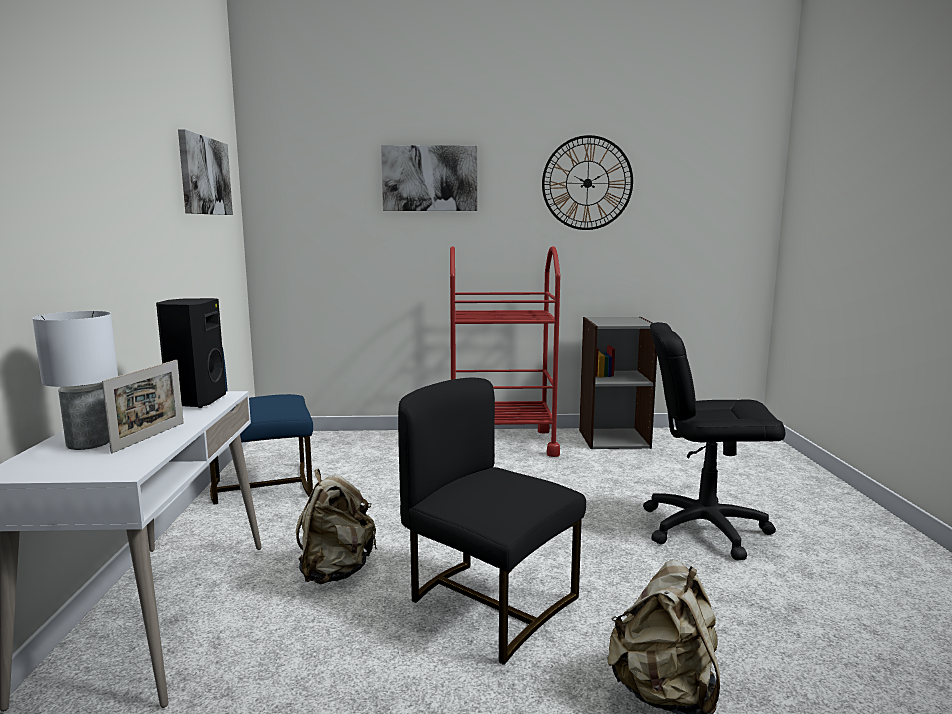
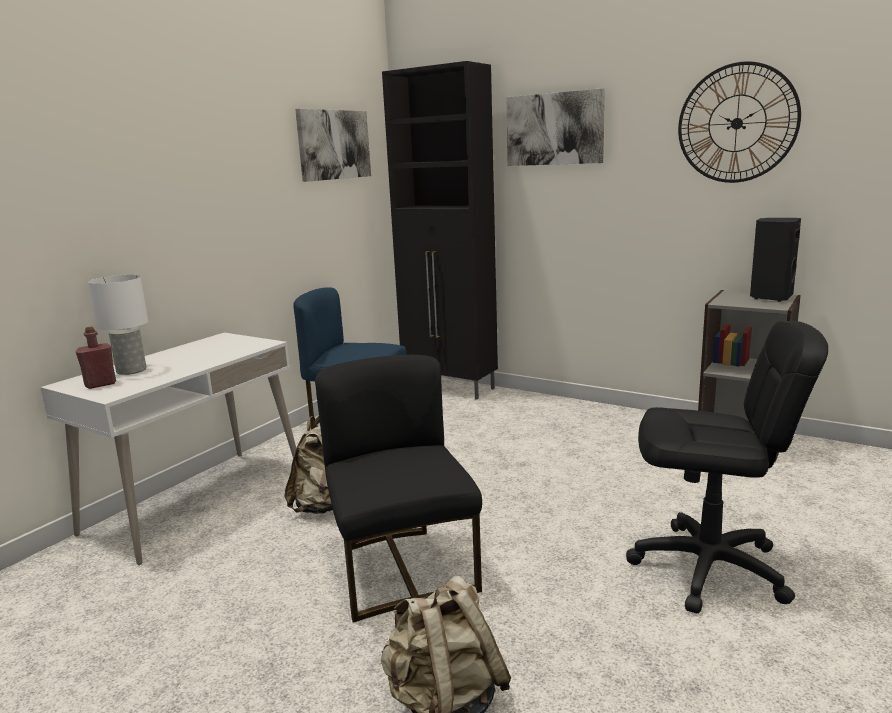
camera: 35 degrees right, 5 degrees up
picture frame [102,360,184,453] -> none
black speaker [156,298,226,408] -> black speaker moved to [750,218,801,302]
red cart [450,246,560,457] -> none
black office chair [643,322,786,560] -> black office chair turned 150 degrees clockwise [626,321,828,614]
none -> red bottle [76,327,116,389]
none -> black cabinet [382,61,498,400]

